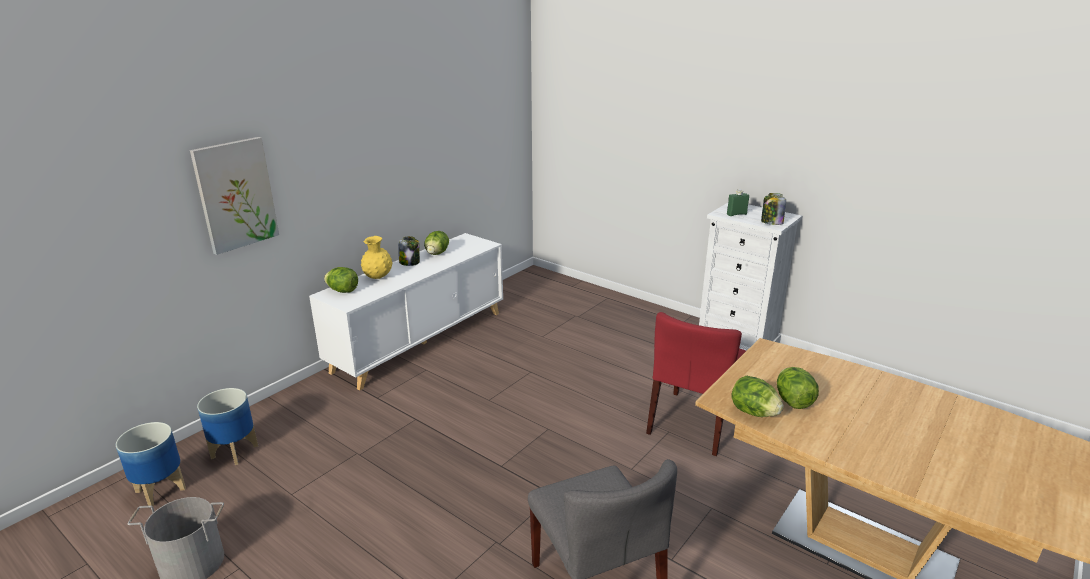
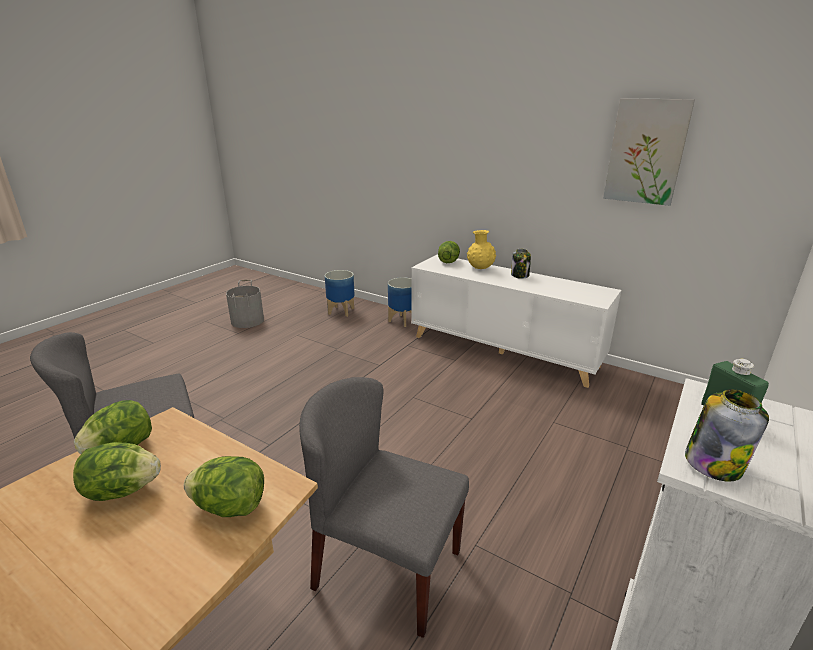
camera: 85 degrees right, 0 degrees up
planter [116,422,186,506] -> planter moved to [388,277,412,327]
picture [190,137,279,255] -> picture moved to [603,98,695,206]
lettuce [424,231,449,255] -> lettuce moved to [184,456,264,517]
red chair [646,312,746,456] -> grey chair [299,377,469,638]

